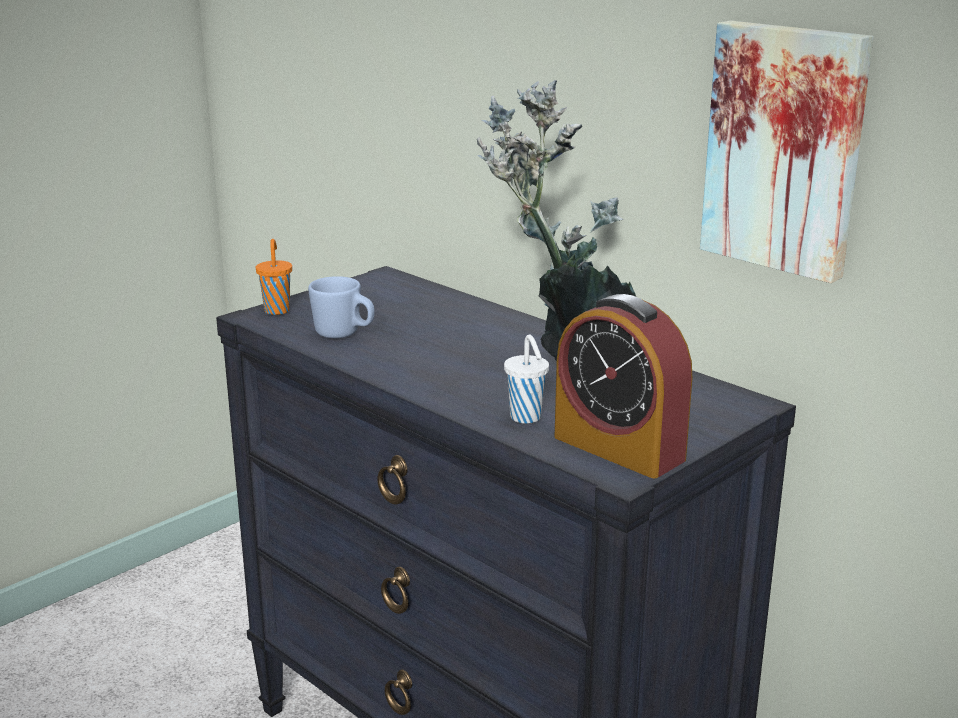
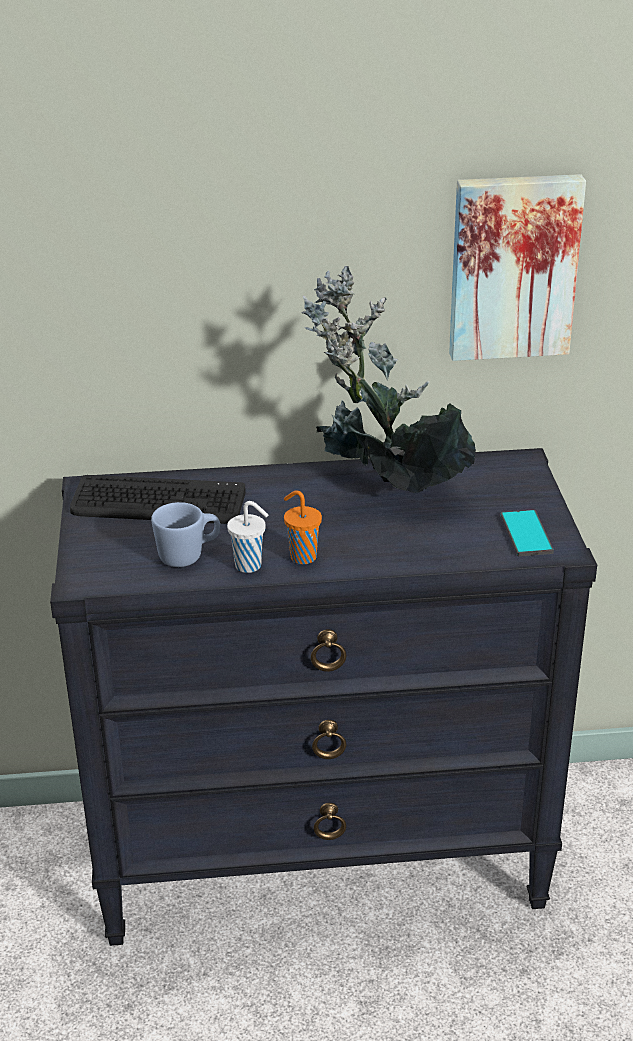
camera: 50 degrees left, 10 degrees up
orange cup [256,239,292,315] -> orange cup moved to [284,491,322,564]
white cup [504,335,549,424] -> white cup moved to [227,501,268,573]
alarm clock [554,294,692,478] -> phone [501,510,554,556]
none -> keyboard [70,475,246,524]

